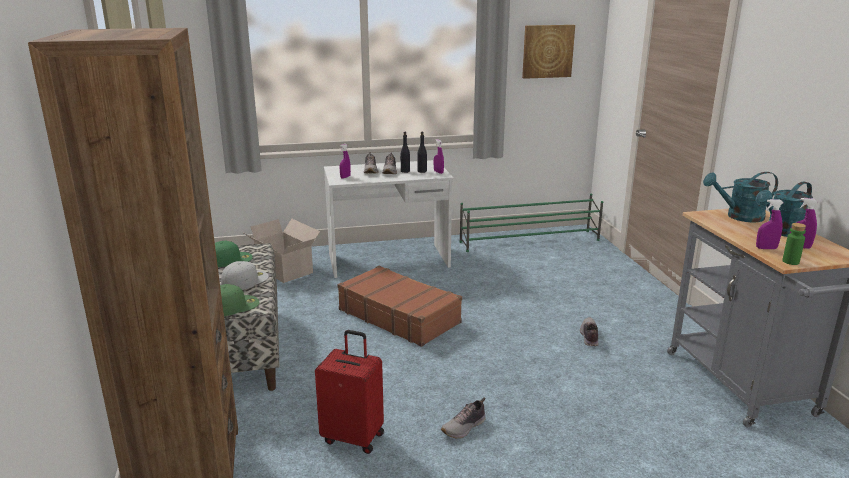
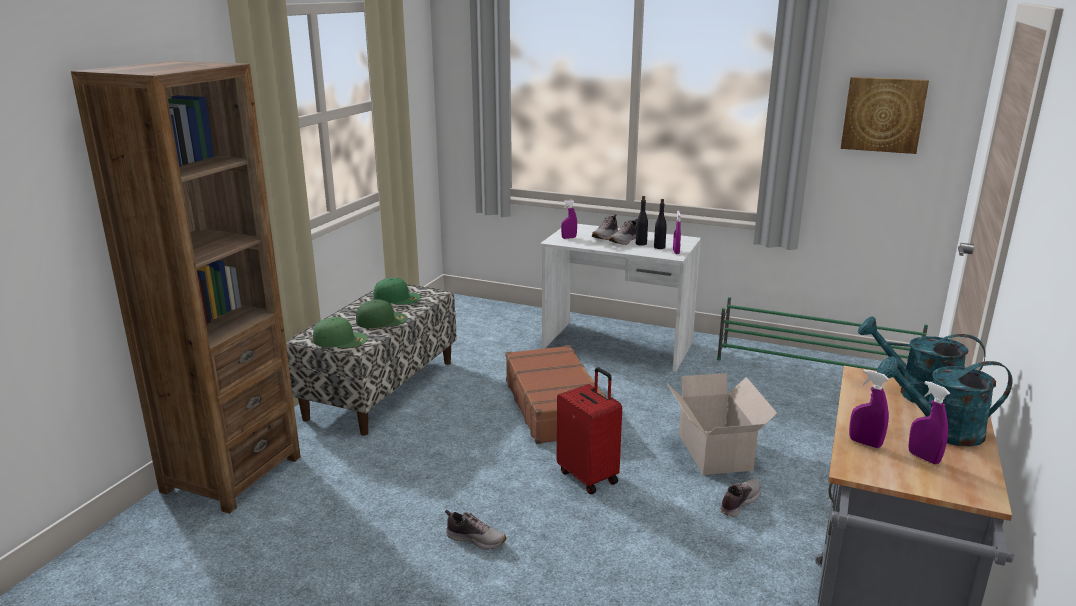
camera: 35 degrees right, 0 degrees up
white cap [221,261,269,290] -> green cap [356,299,407,328]
cardboard box [242,219,320,283] -> cardboard box moved to [667,373,777,475]
red suitcase [315,330,384,454] -> red suitcase moved to [557,367,622,494]
shoe [441,397,485,438] -> shoe turned 150 degrees counterclockwise [445,510,506,550]
green bottle [782,223,806,265] -> none

